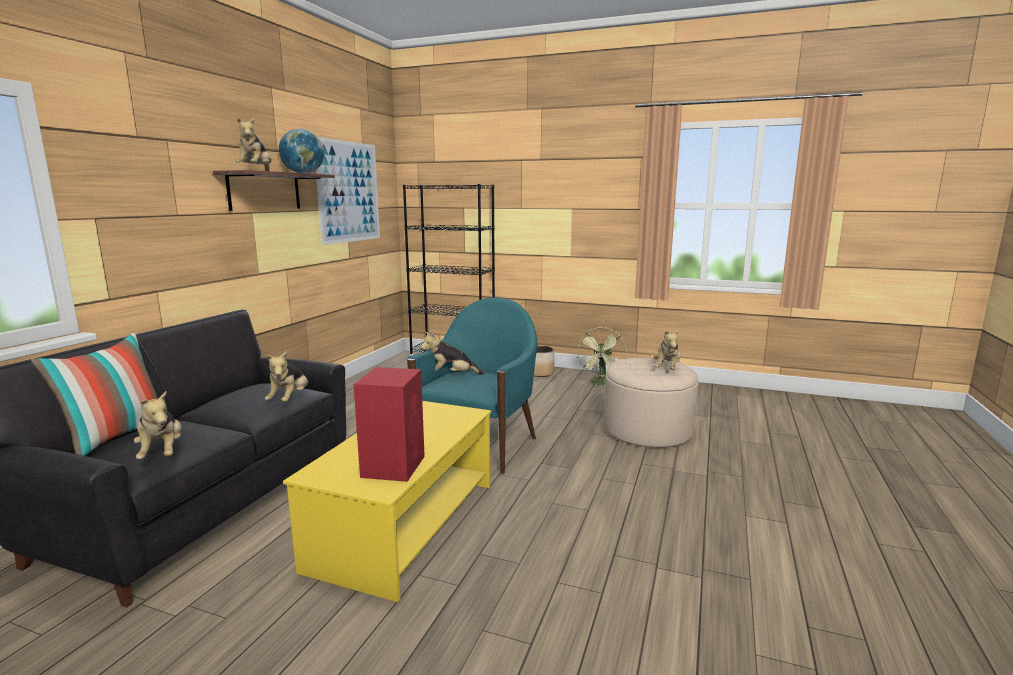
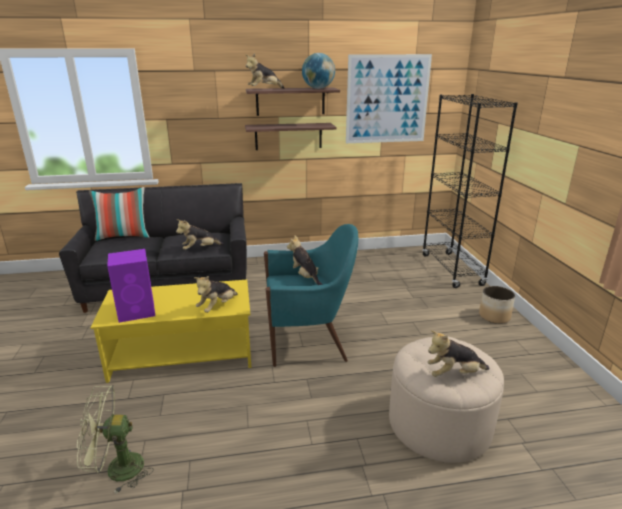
camera: 60 degrees right, 10 degrees up
plush toy [134,391,182,459] -> plush toy moved to [194,276,238,313]
red speaker [353,367,425,482] -> purple speaker [107,249,155,323]
green fan [577,327,627,385] -> green fan moved to [77,385,154,493]
none -> shelf [245,123,337,150]

